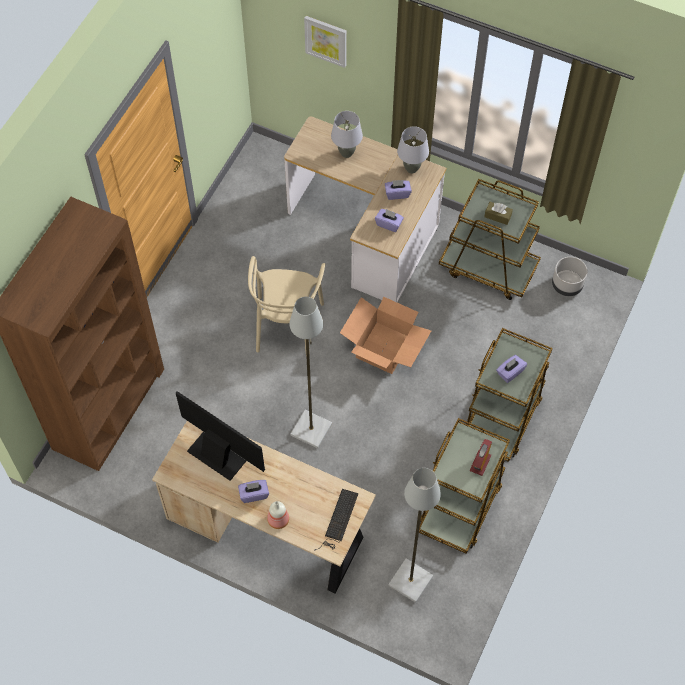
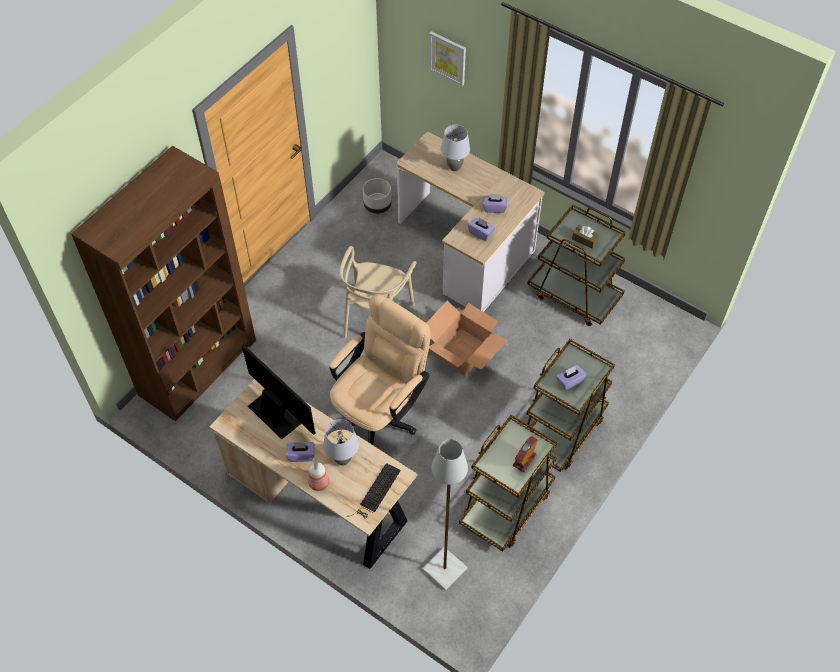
camera: 10 degrees right, 5 degrees down
grey floor lamp [290,296,332,448] -> beige office chair [329,294,430,445]
grey table lamp [397,126,429,173] -> grey table lamp moved to [323,419,359,466]
grey planter [552,257,587,296] -> grey planter moved to [363,178,392,214]

